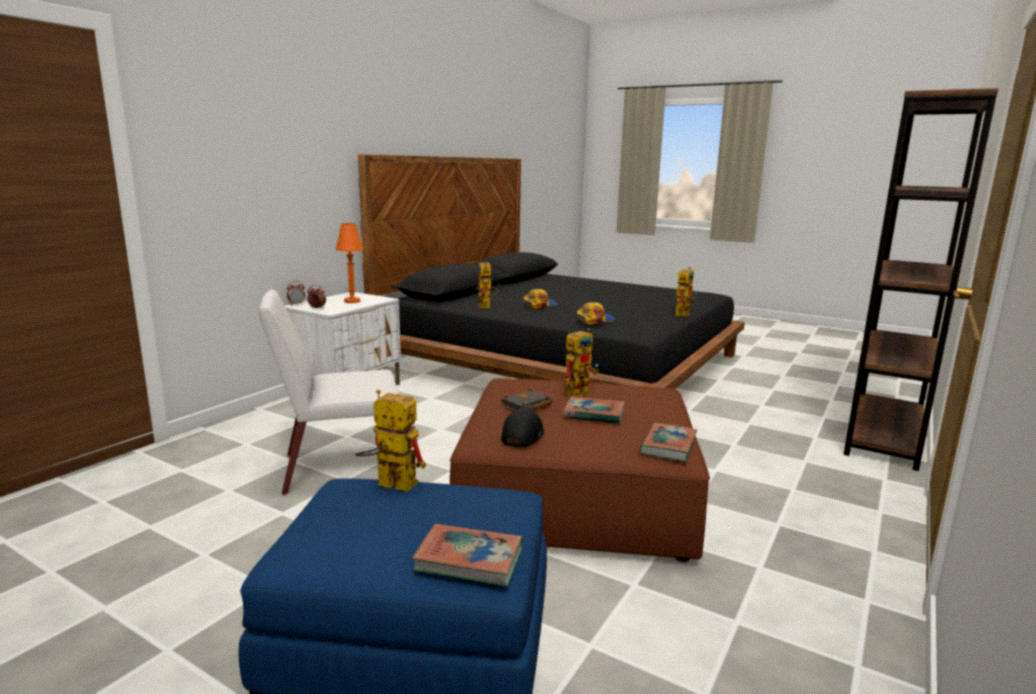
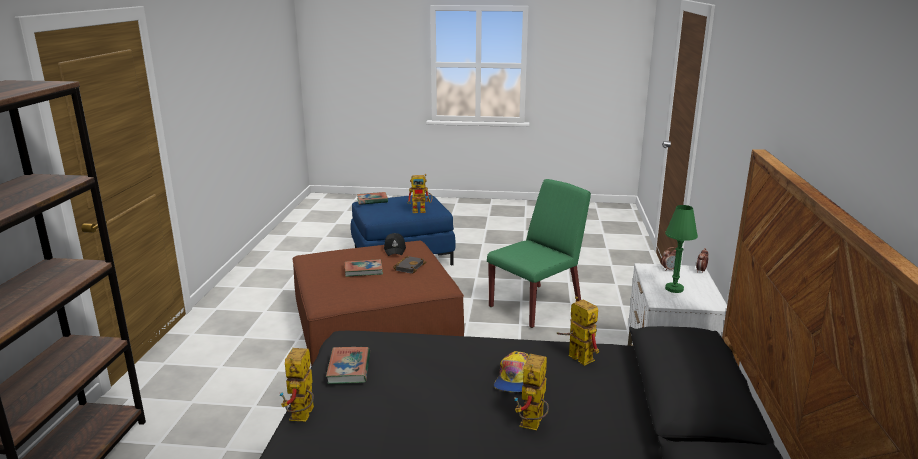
camera: 155 degrees right, 5 degrees up
white chair [259,290,398,495] -> green chair [487,179,591,328]
orange table lamp [336,223,364,303] -> green table lamp [665,205,698,293]
toy robot [565,328,599,397] -> toy robot moved to [514,354,549,430]
cap [577,302,615,324] -> none
book [639,423,697,462] -> book moved to [326,347,370,384]

